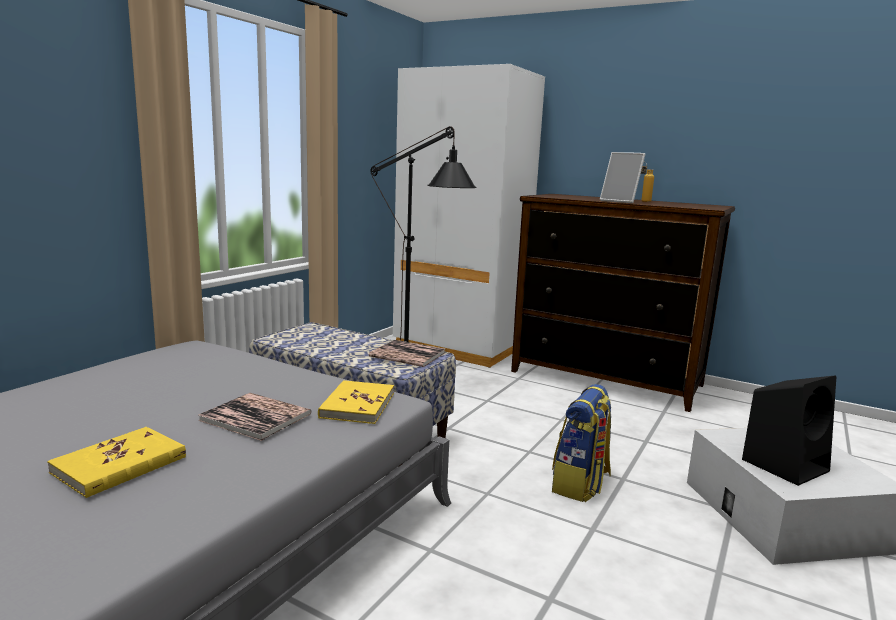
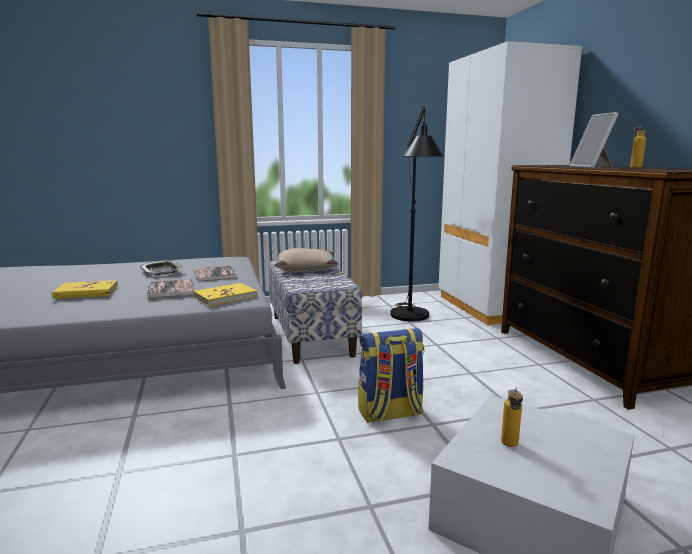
camera: 45 degrees right, 0 degrees up
book [369,340,445,367] -> book moved to [194,266,237,281]
black speaker [742,375,836,486] -> bottle [501,387,523,447]
none -> tray [140,260,183,275]
none -> beige pillow [274,248,338,270]

